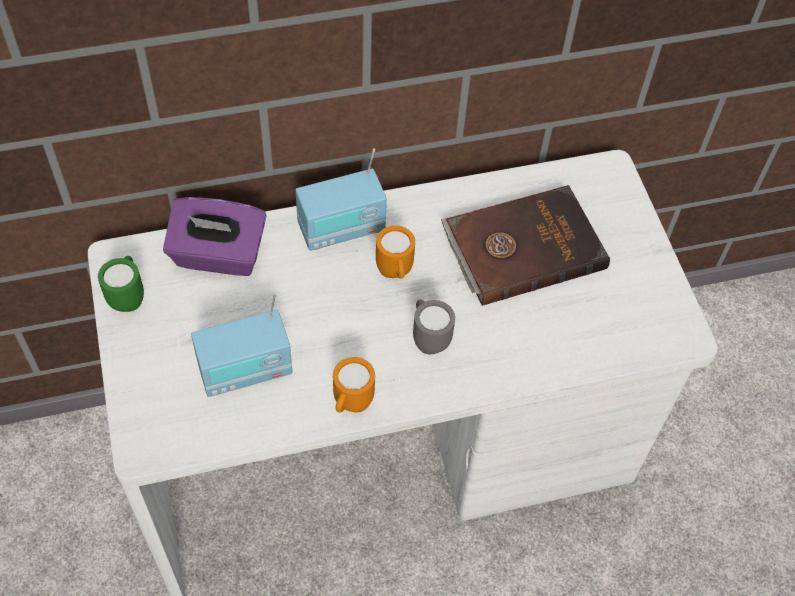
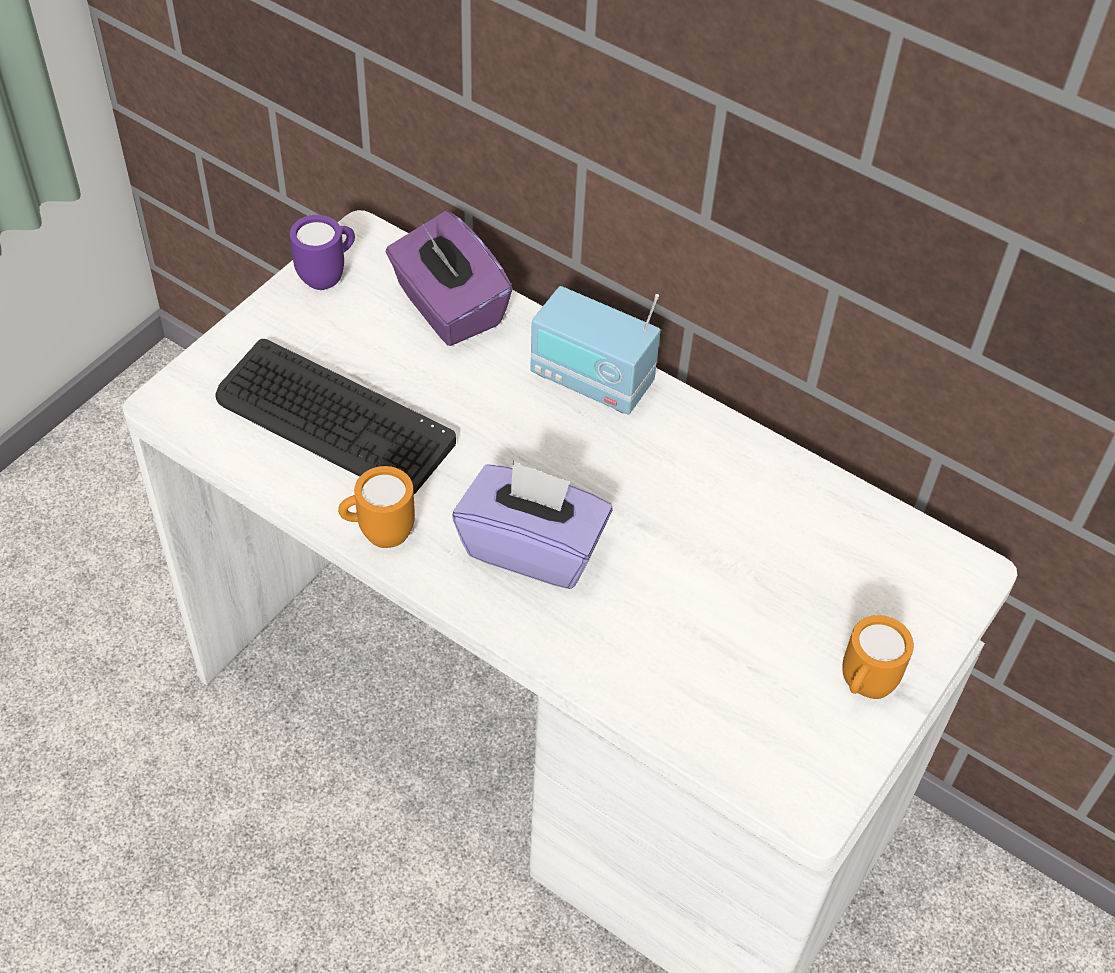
camera: 50 degrees right, 5 degrees down
green mug [98,256,144,312] -> purple mug [290,215,355,290]
radio [191,293,293,397] -> keyboard [215,339,456,494]
orange mug [376,225,415,279] -> orange mug moved to [842,615,914,699]
grey mug [413,299,455,354] -> purple tissue box [452,460,613,589]
brown book [441,185,610,306] -> none

